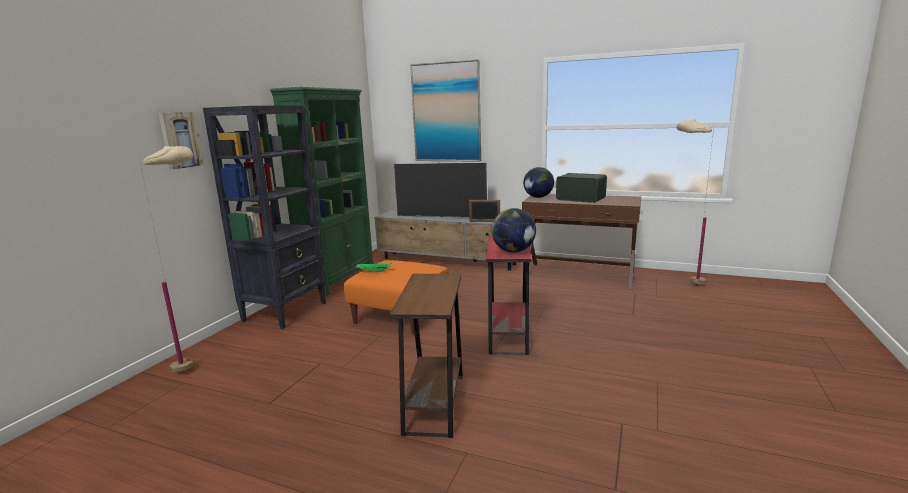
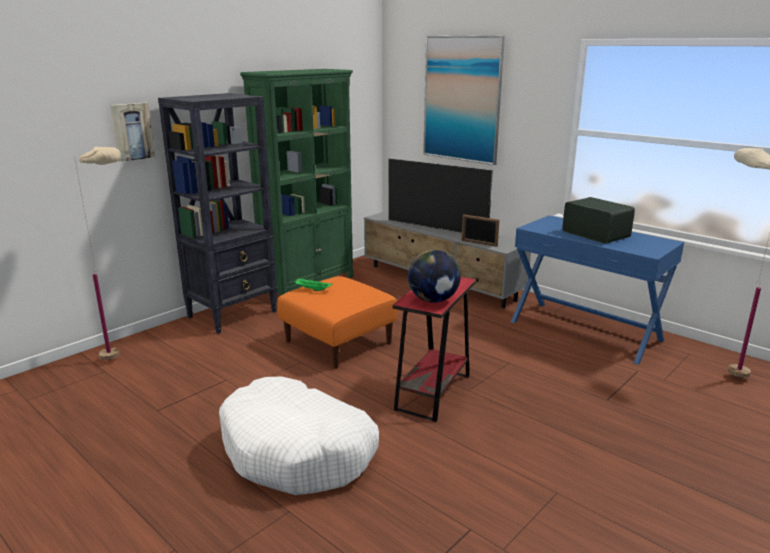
camera: 20 degrees right, 5 degrees up
brown side table [390,274,463,438] -> white dog bed [219,376,379,495]
brown console table [522,194,641,289] -> blue console table [511,215,684,365]
globe [523,167,554,198] -> none

